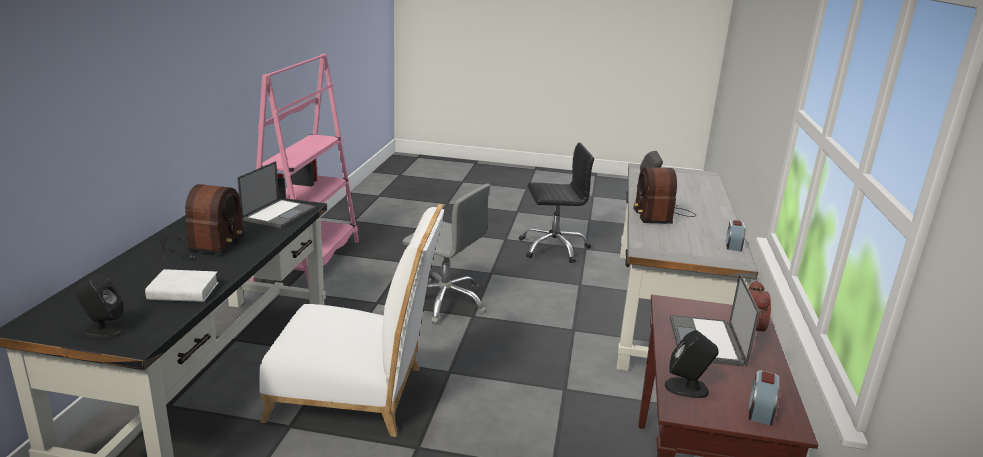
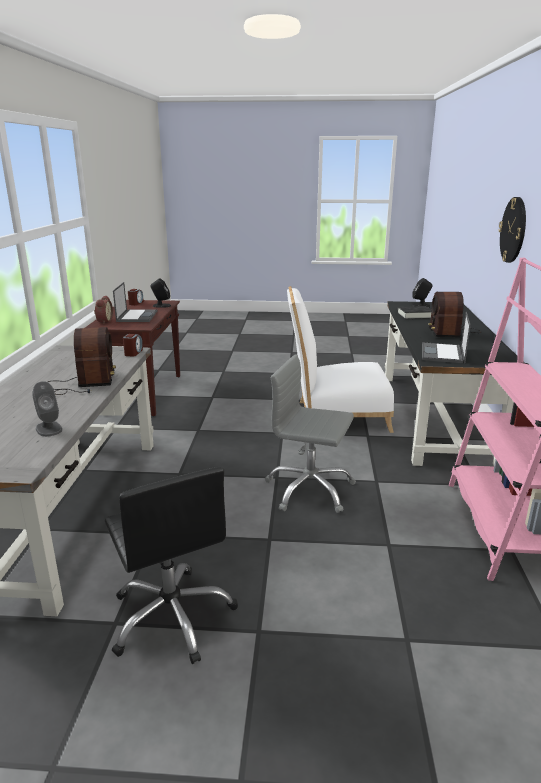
camera: 175 degrees right, 0 degrees up
white book [145,269,219,302] -> black book [397,306,432,319]
black office chair [519,142,594,263] -> black office chair turned 105 degrees counterclockwise [105,467,238,664]
alarm clock [726,220,745,252] -> alarm clock moved to [123,334,143,356]
none -> wall clock [498,197,526,263]

